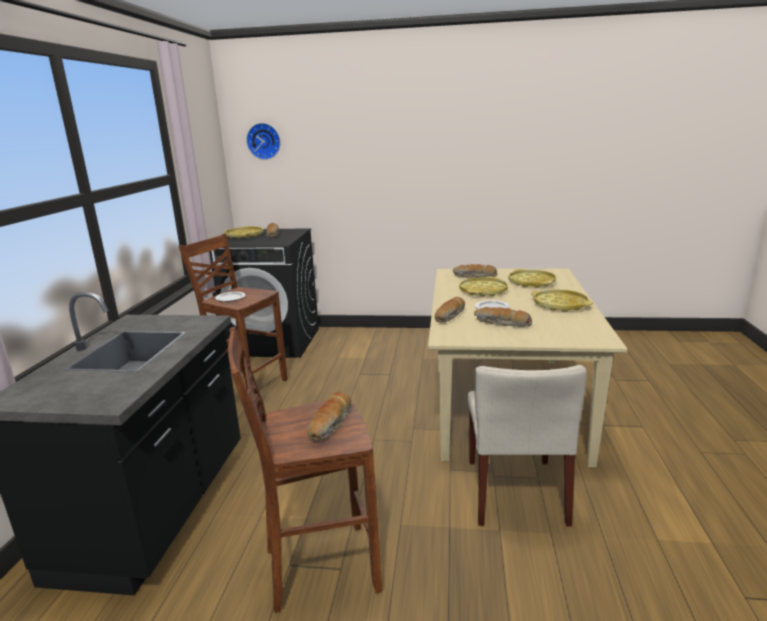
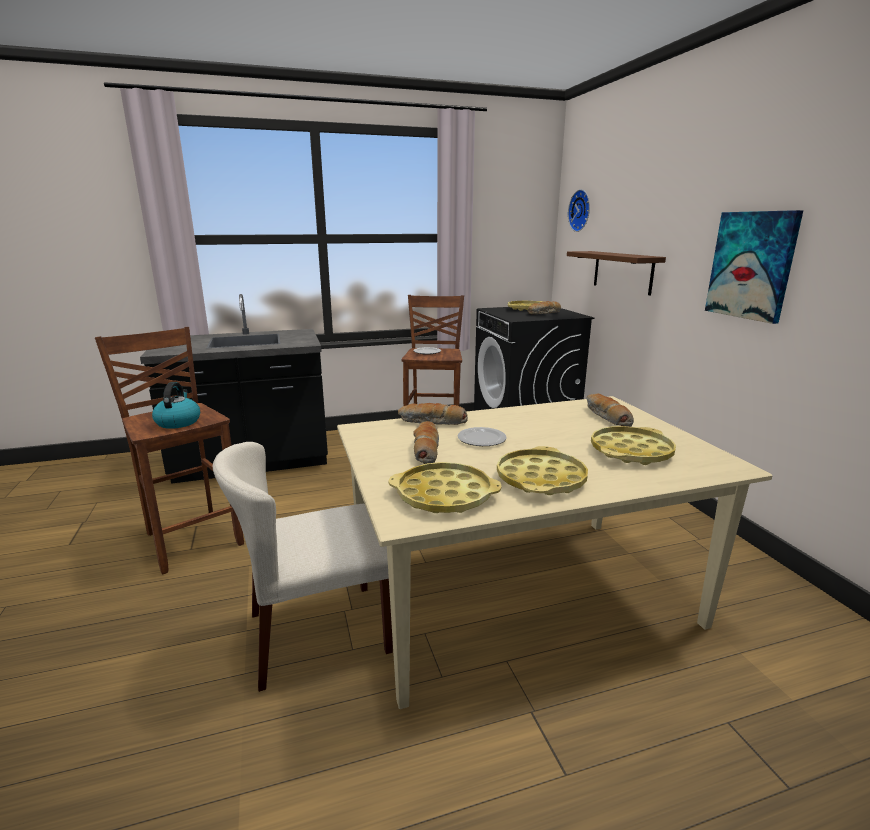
camera: 65 degrees right, 0 degrees up
bread [307,391,351,441] -> kettle [152,382,200,429]
yellow tray [459,277,508,297] -> yellow tray moved to [388,462,501,513]
none -> brown shelf [567,251,666,295]
none -> picture [705,210,803,324]

